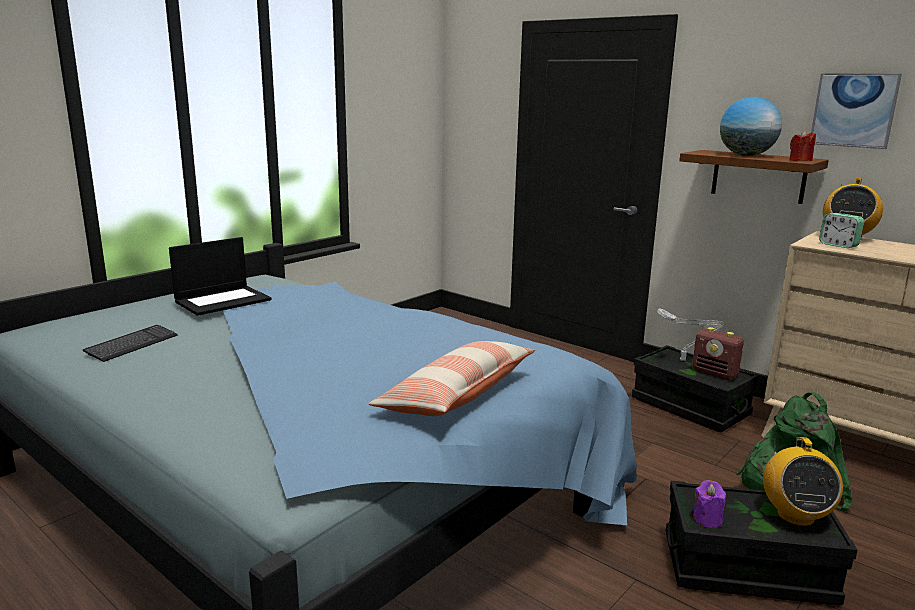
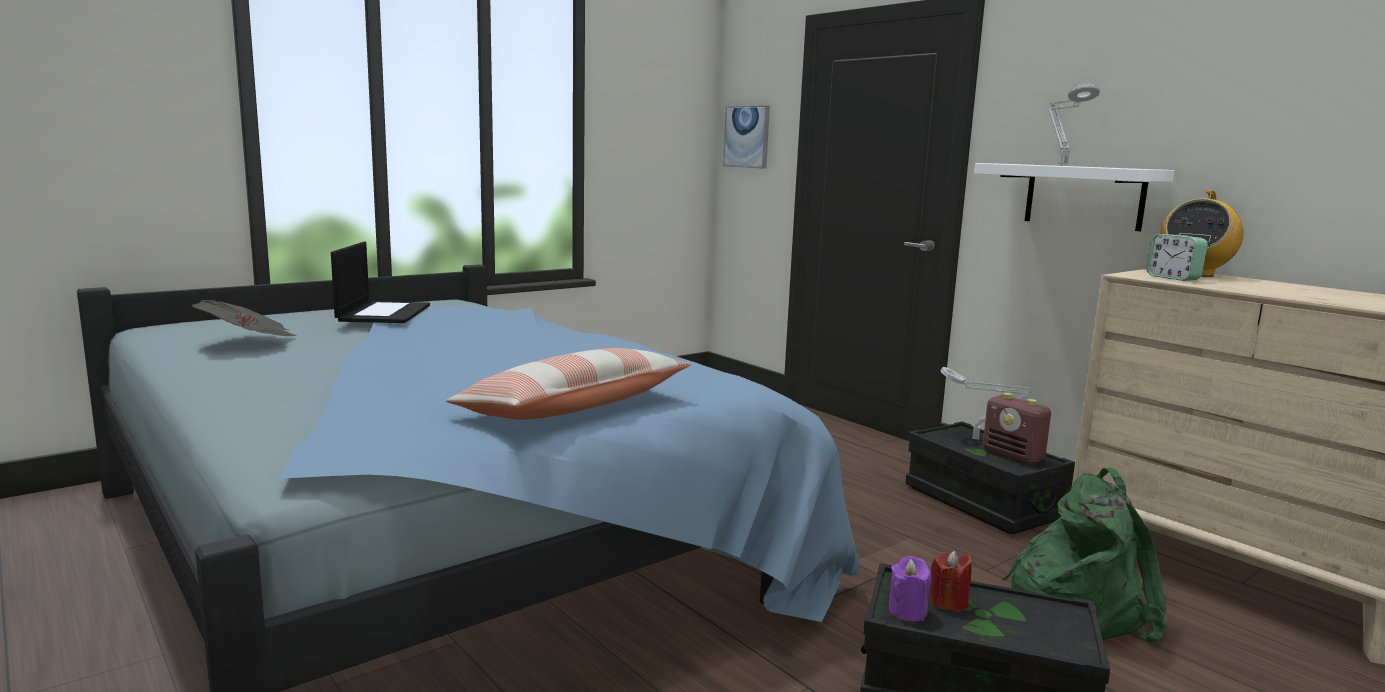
camera: 10 degrees right, 5 degrees down
keyboard [83,325,178,362] -> newspaper [192,300,296,336]
laptop [169,237,272,316] -> laptop turned 60 degrees counterclockwise [331,242,430,323]
brown shelf [679,150,829,204] -> white shelf [974,163,1175,231]
globe [720,97,782,156] -> grey table lamp [1049,84,1100,166]
radio [763,437,843,527] -> none
red candle [789,130,816,161] -> red candle moved to [929,551,972,611]
picture [811,73,902,149] -> picture moved to [723,105,770,169]

